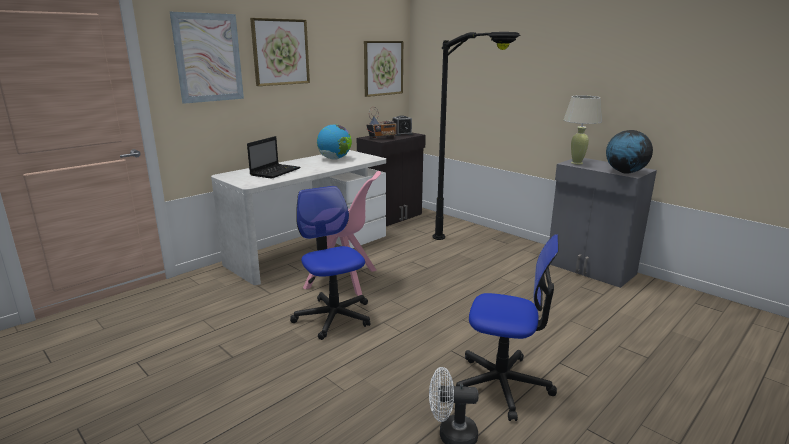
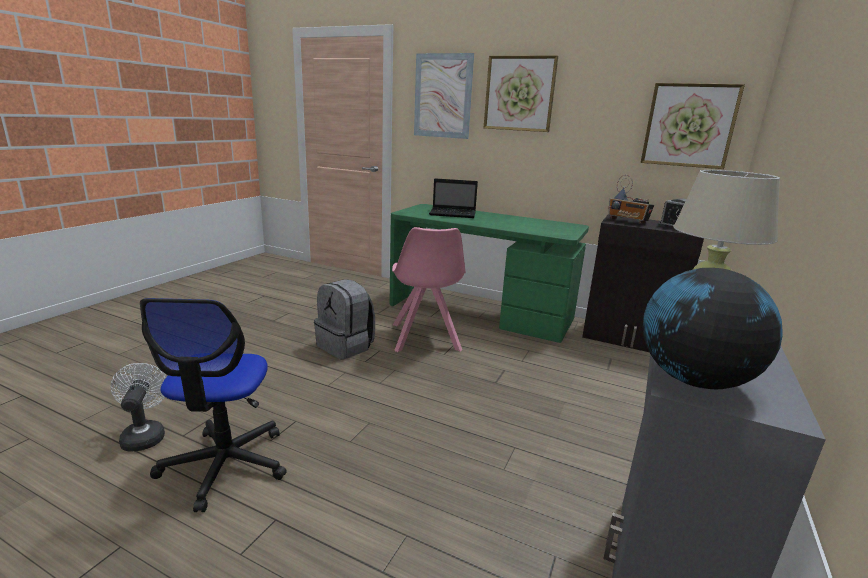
camera: 70 degrees right, 0 degrees up
white desk [211,150,386,285] -> green desk [389,204,589,343]
office chair [290,186,370,340] -> grey backpack [314,279,375,360]
globe [317,124,352,160] -> none
black floor lamp [432,32,521,240] -> none

